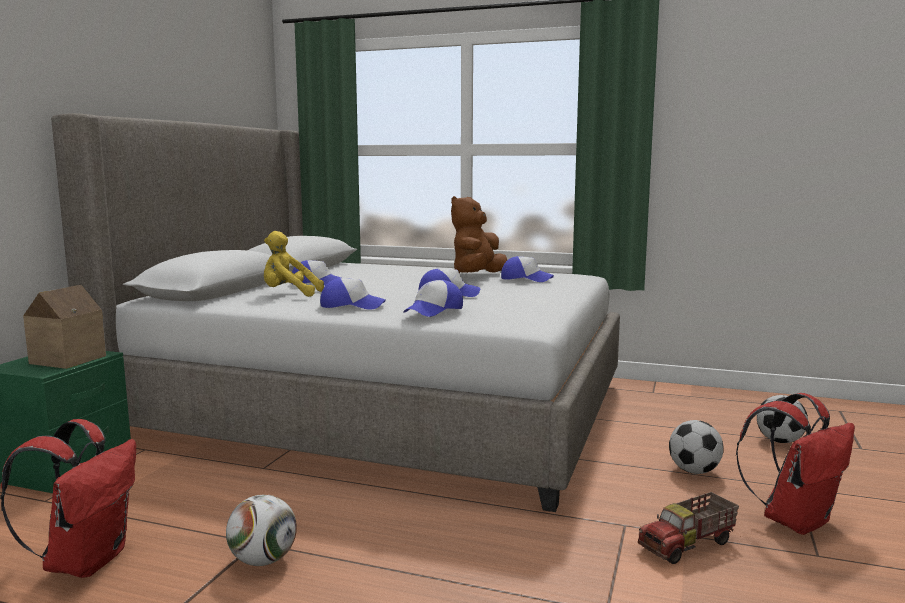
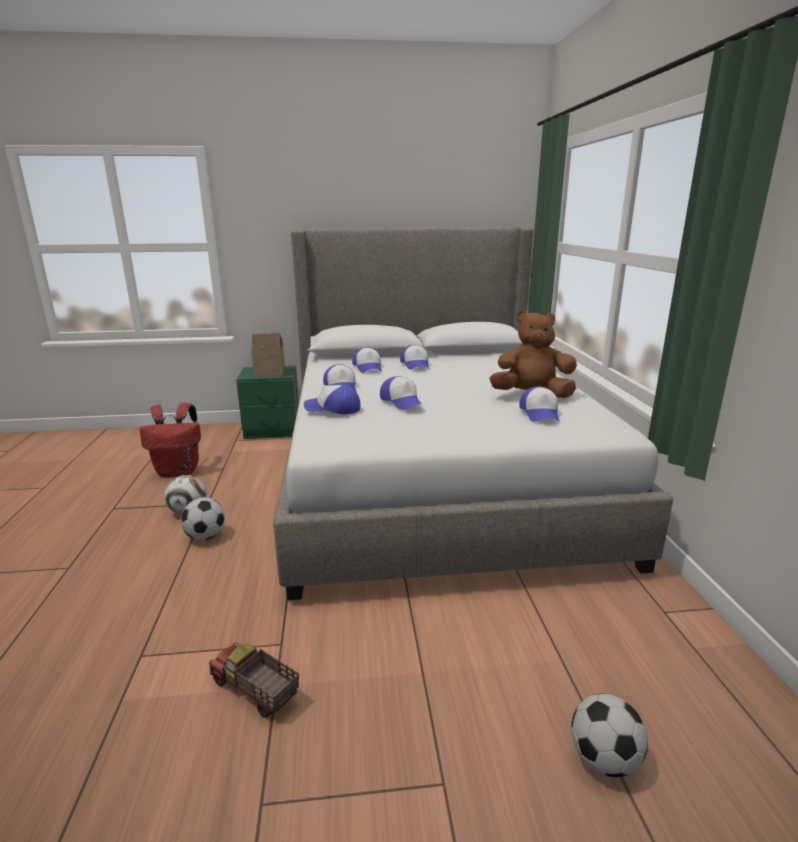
camera: 65 degrees right, 10 degrees up
yellow plush toy [264,231,324,297] -> cap [352,347,382,373]
football [669,420,724,474] -> football moved to [181,497,225,541]
red backpack [736,393,855,535] -> none

